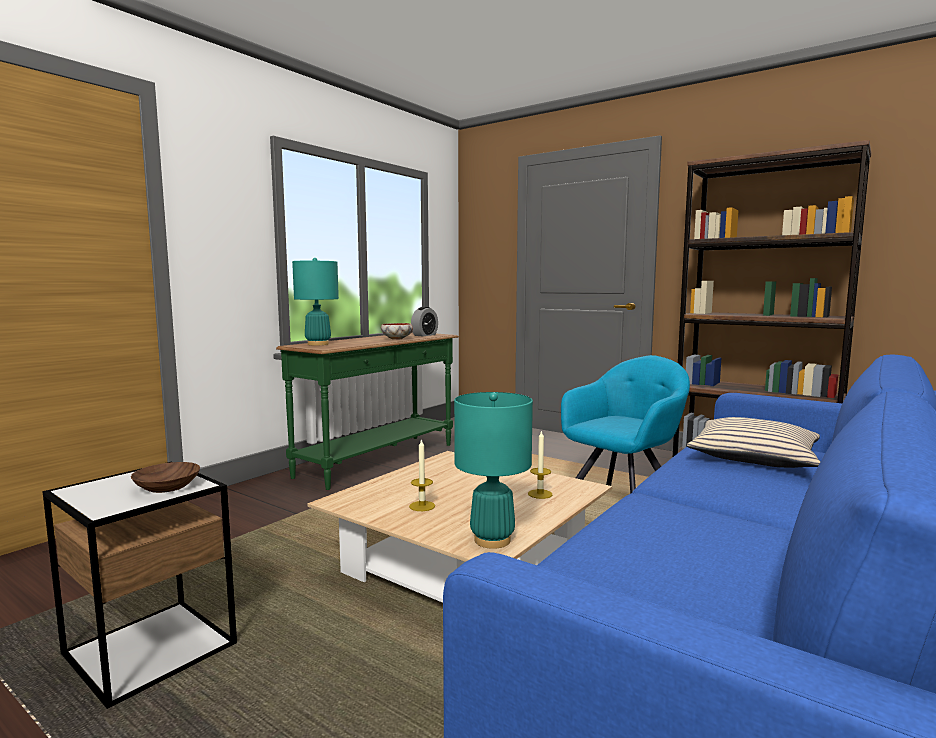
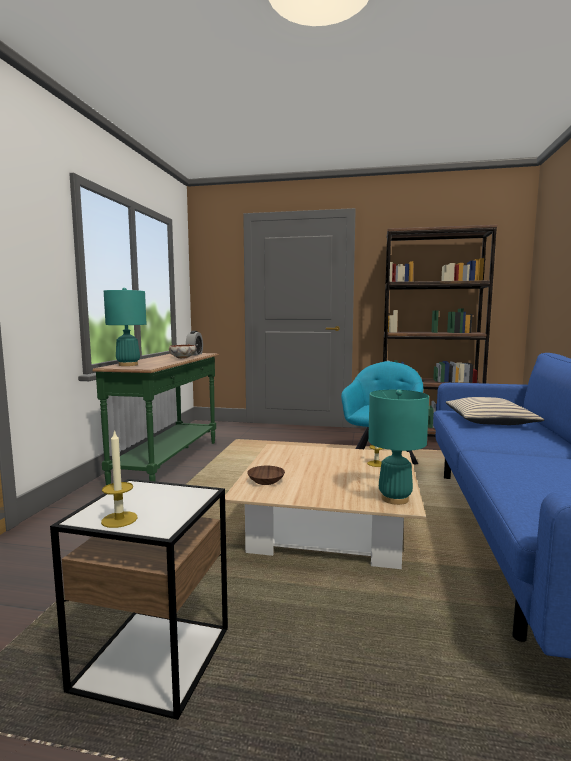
camera: 25 degrees left, 0 degrees up
brown bowl [131,462,200,493] -> brown bowl moved to [247,466,285,485]
candle [409,439,435,511] -> candle moved to [101,430,138,528]

